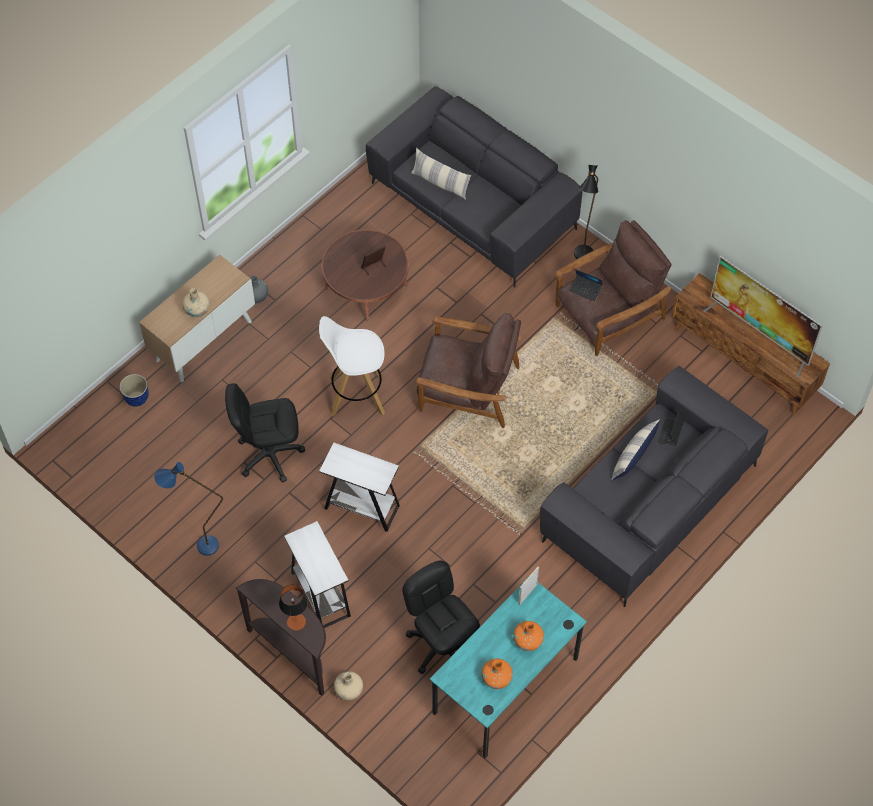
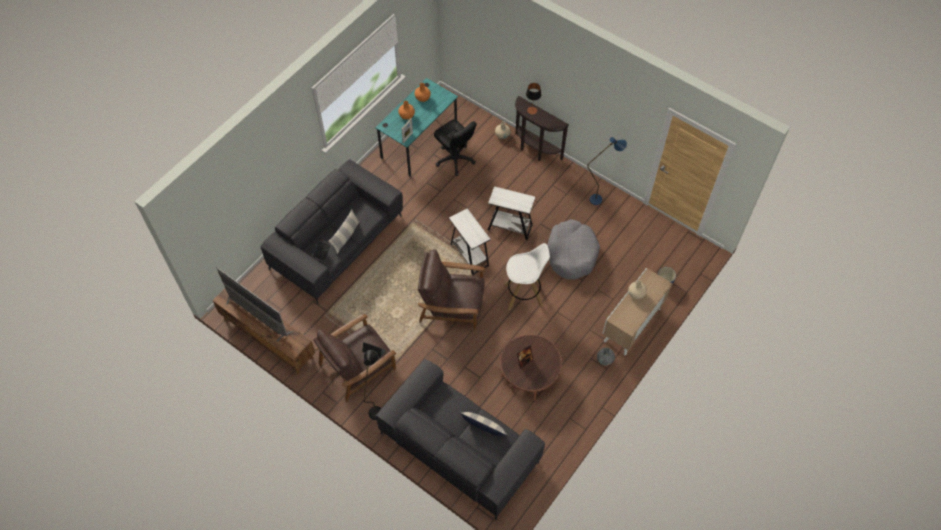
camera: 175 degrees right, 0 degrees up
black office chair [225,383,305,482] -> grey dog bed [547,219,600,280]
white side table [284,521,351,628] -> white side table moved to [449,208,491,275]

